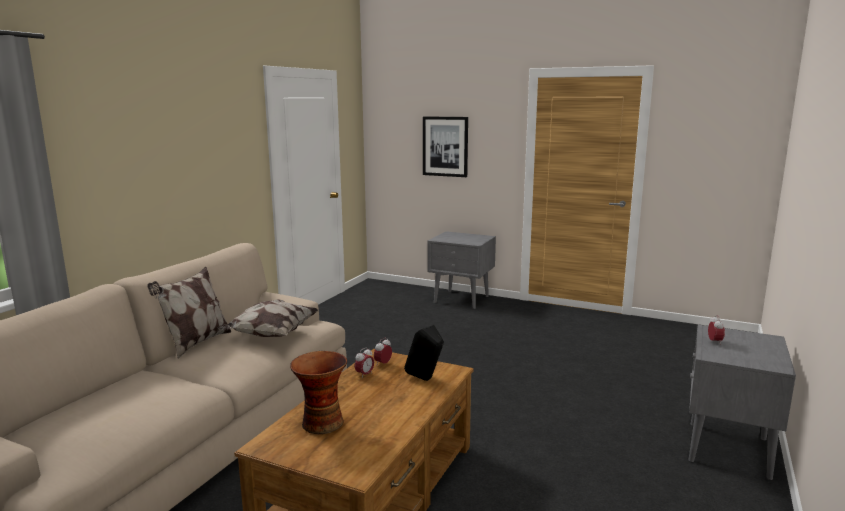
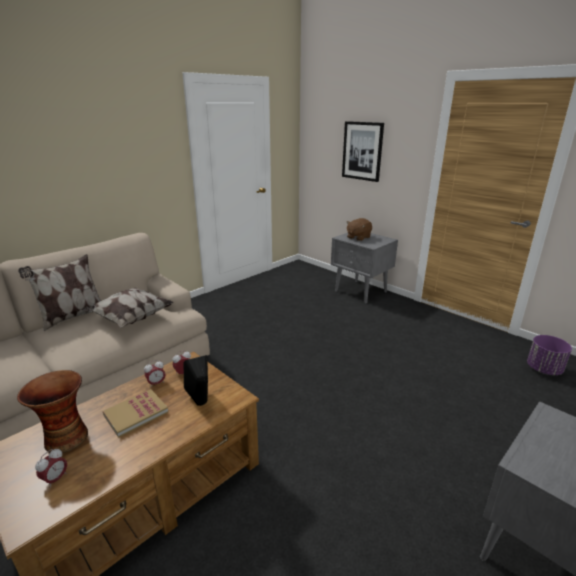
camera: 20 degrees right, 10 degrees up
alarm clock [708,315,725,345] -> alarm clock moved to [35,448,67,488]
none -> book [103,389,168,438]
none -> brown plush toy [347,218,372,241]
none -> purple planter [527,335,572,375]

